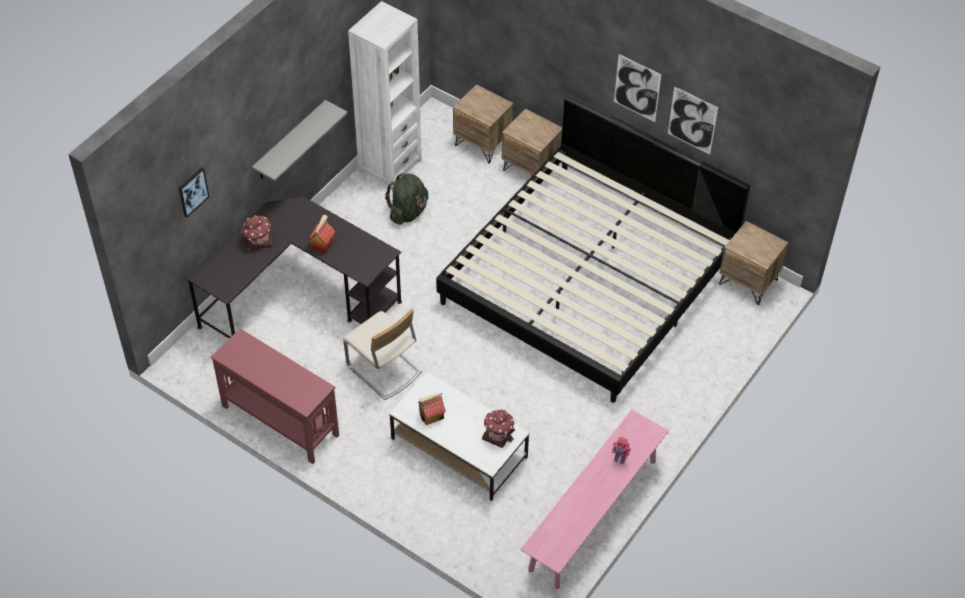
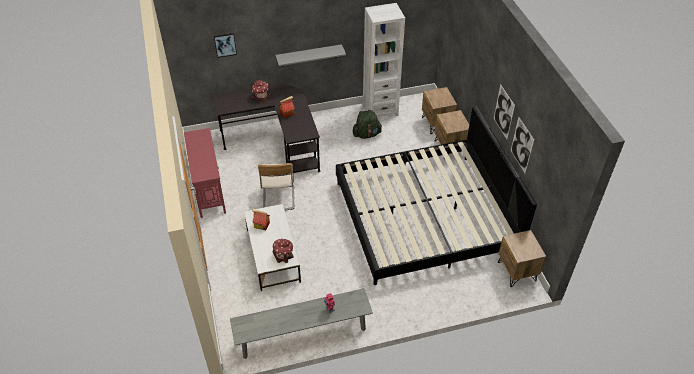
camera: 40 degrees right, 5 degrees down
pink bench [521,410,669,589] -> grey bench [230,288,373,359]

